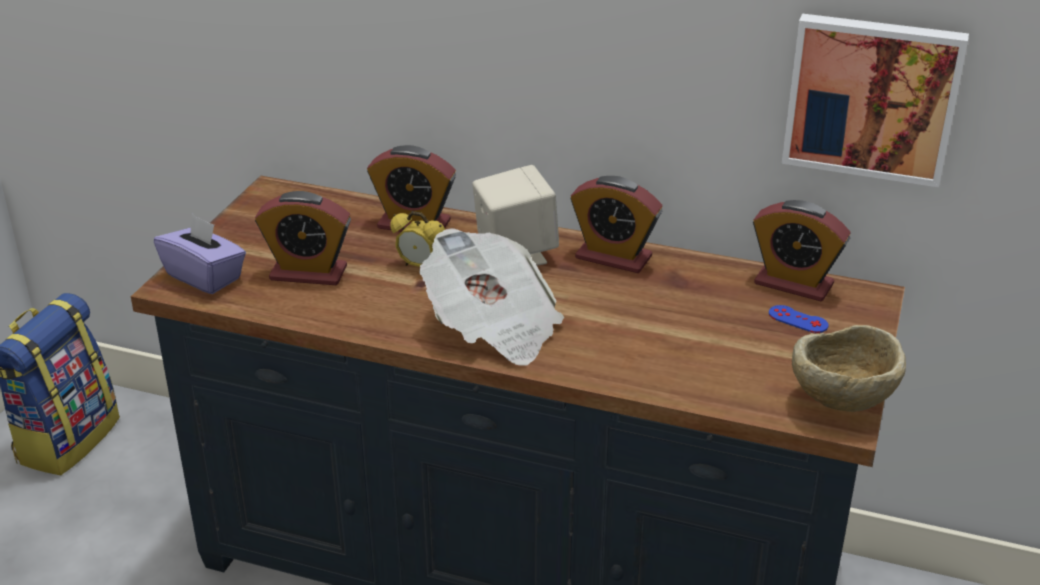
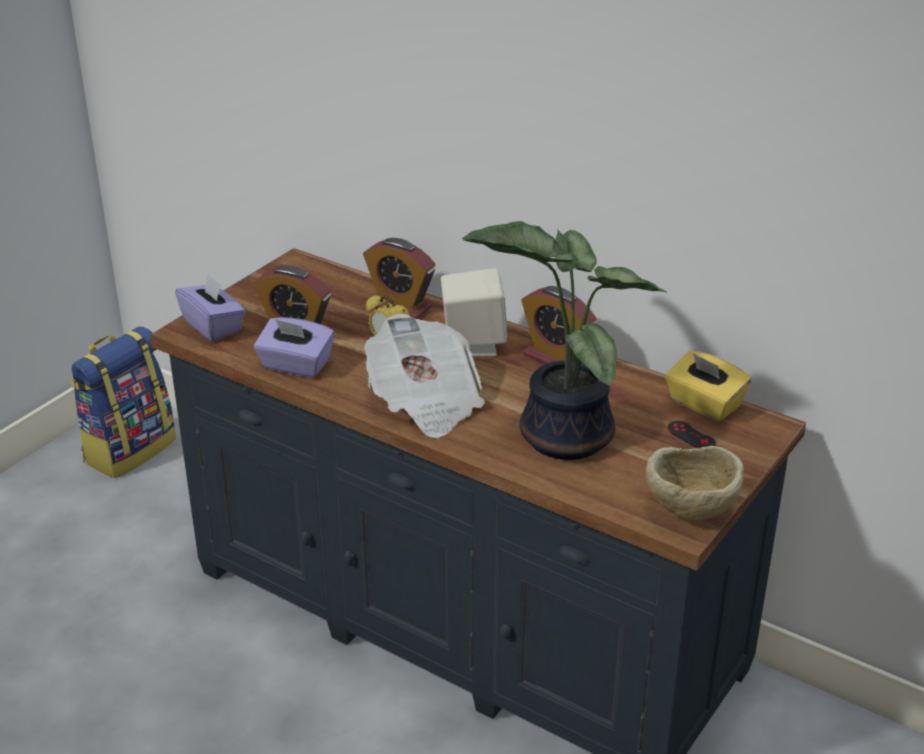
camera: 15 degrees right, 0 degrees up
alarm clock [753,200,851,301] -> yellow tissue box [665,351,752,421]
blue game controller [769,305,828,333] -> black game controller [667,421,716,448]
picture [782,14,969,187] -> none
none -> purple tissue box [254,317,334,378]
none -> potted plant [462,221,667,460]

